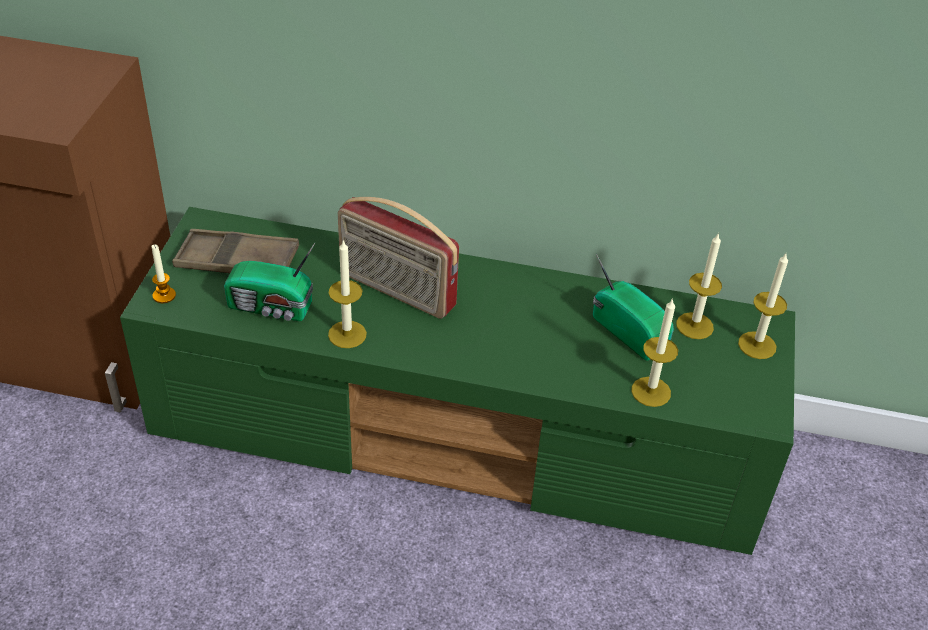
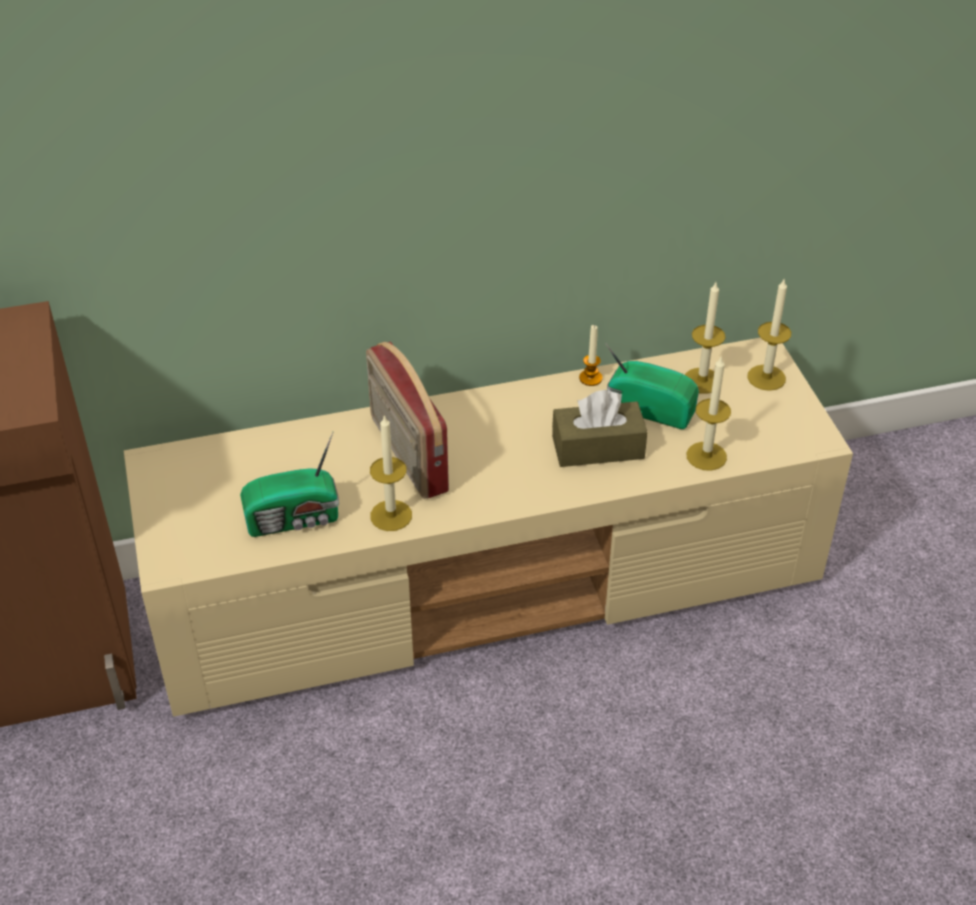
camera: 25 degrees left, 0 degrees up
green tv stand [120,207,795,555] -> beige tv stand [124,338,853,717]
candle [151,244,176,303] -> candle moved to [579,325,603,386]
brown tray [172,229,299,273] -> none
radio [338,197,459,319] -> radio turned 60 degrees clockwise [366,342,449,499]
none -> brown tissue box [552,390,647,467]

